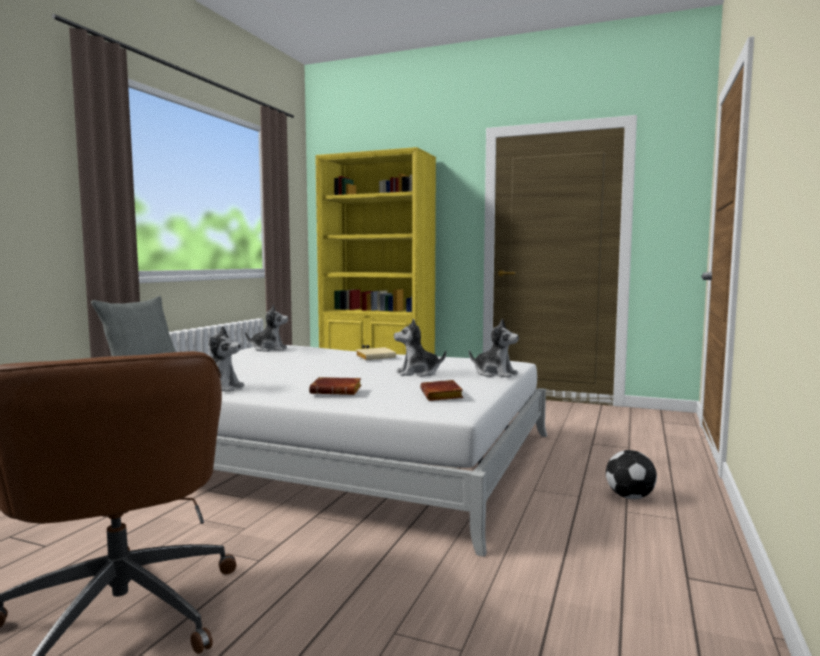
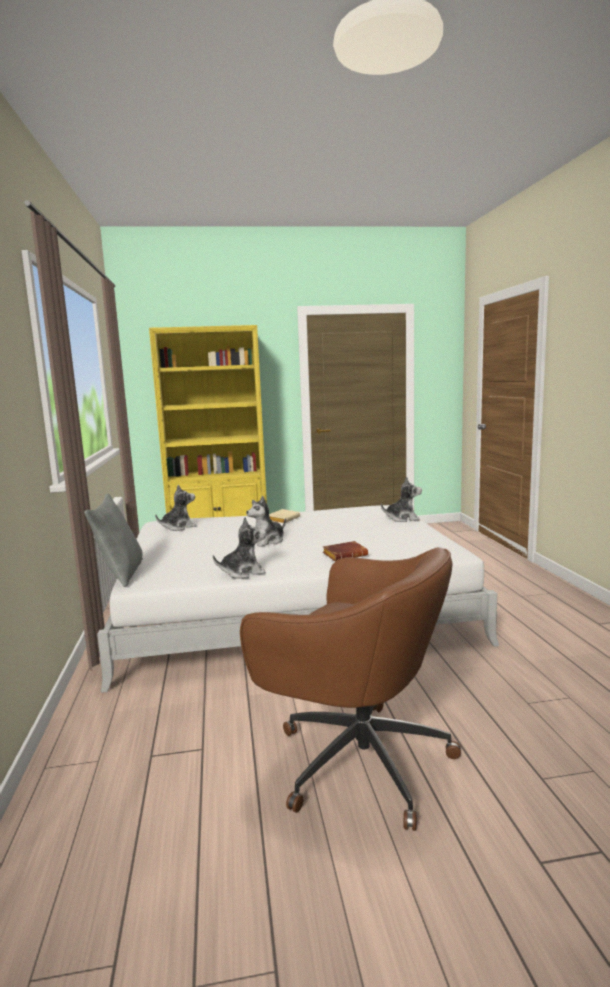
camera: 30 degrees left, 5 degrees up
plush toy [394,319,446,377] -> plush toy moved to [246,496,286,547]
brown book [420,380,463,401] -> none
football [606,450,657,499] -> none

